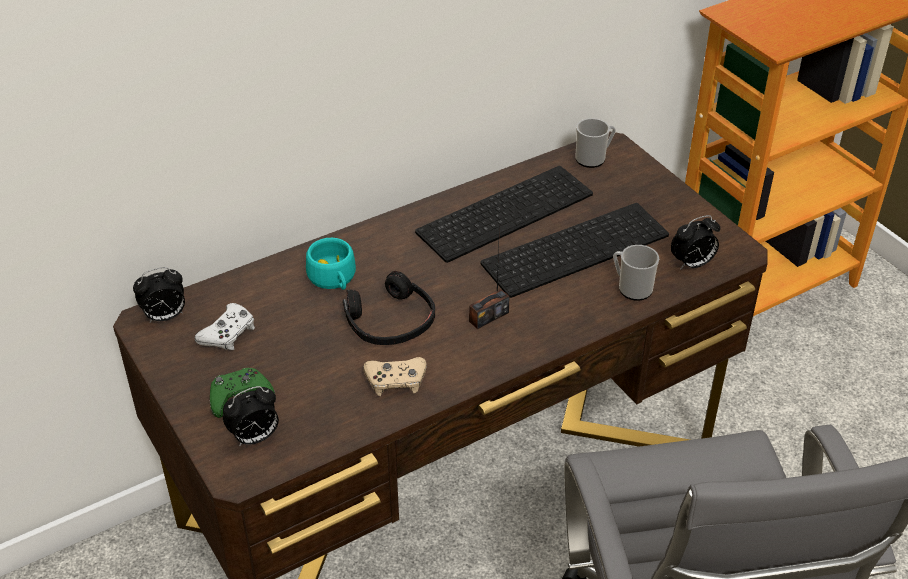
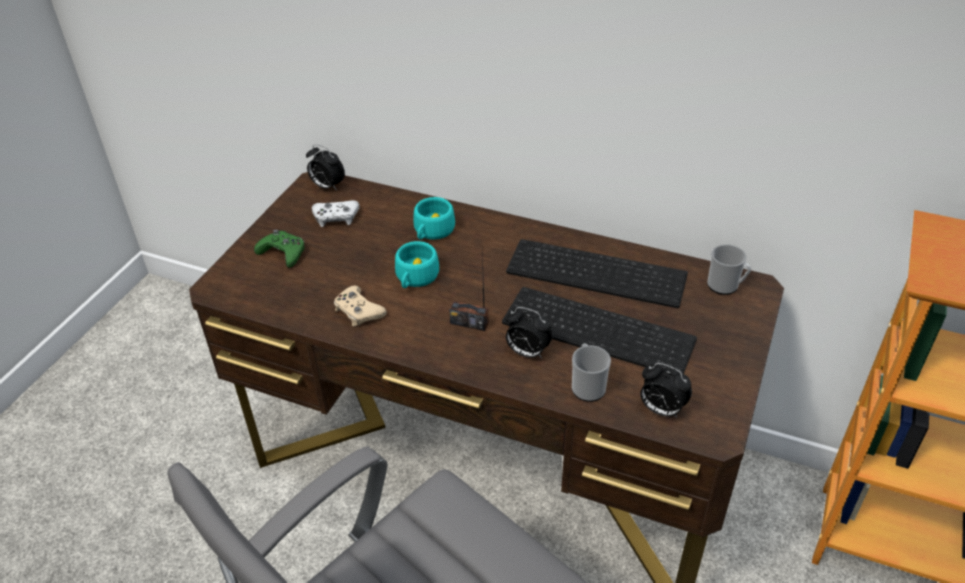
camera: 55 degrees right, 0 degrees up
alarm clock [223,386,279,446] -> alarm clock moved to [505,307,553,358]
black headphones [343,271,435,345] -> turquoise cup [395,241,439,288]

